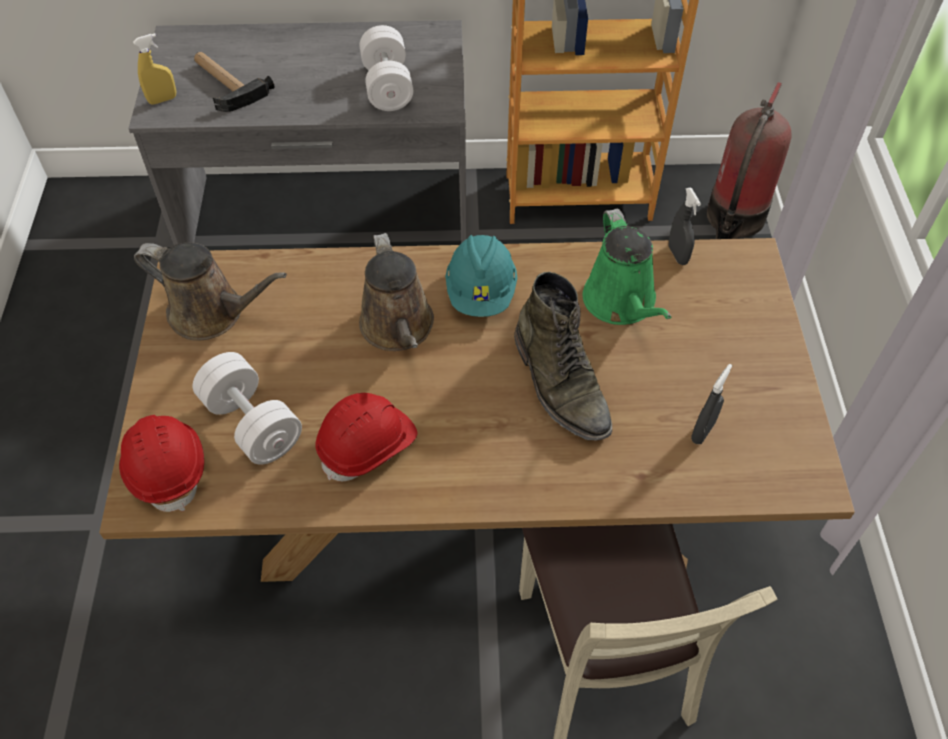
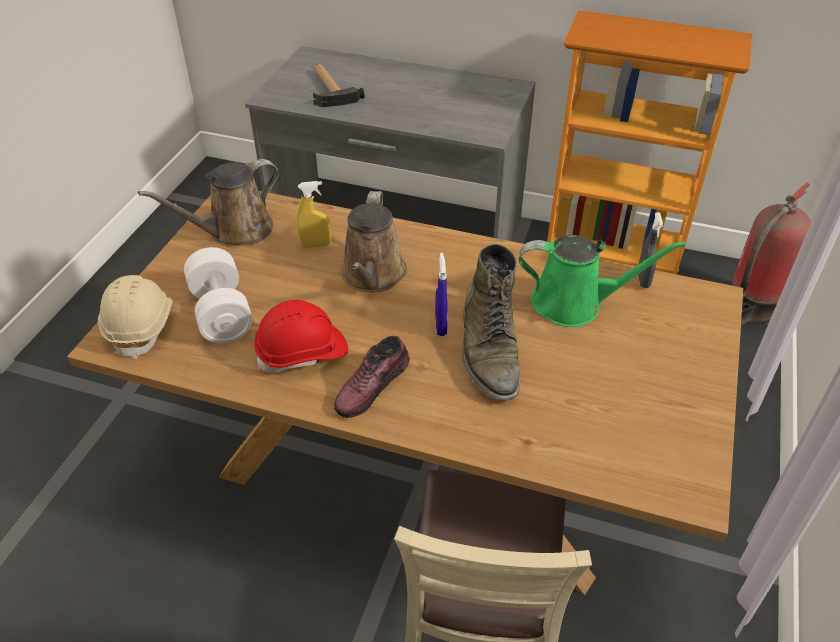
camera: 20 degrees right, 10 degrees down
red hard hat [119,415,204,512] -> beige hard hat [98,275,173,359]
yellow spray bottle [133,33,176,105] -> yellow spray bottle moved to [296,181,331,248]
brown watering can [134,242,287,341] -> brown watering can turned 105 degrees clockwise [138,159,279,246]
white dumbbell [360,25,413,111] -> none
turquoise hard hat [445,235,517,317] -> none
green watering can [583,209,671,325] -> green watering can turned 90 degrees counterclockwise [518,235,686,327]
grey spray bottle [691,364,732,444] -> none
none -> shoe [334,336,410,418]
none -> blue spray bottle [435,253,448,336]

